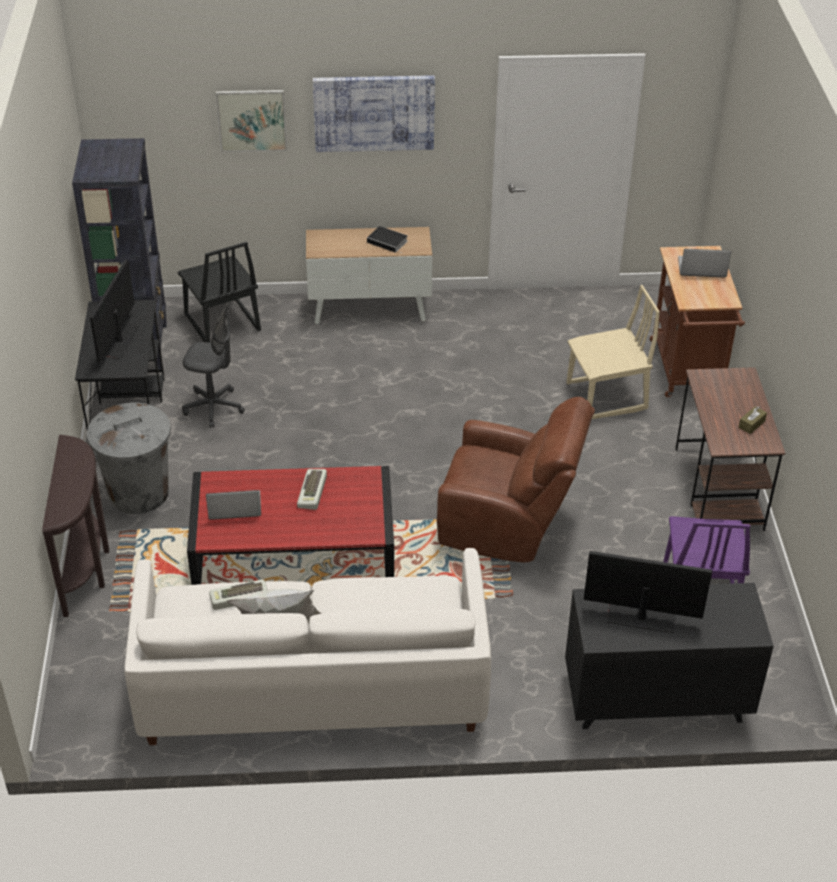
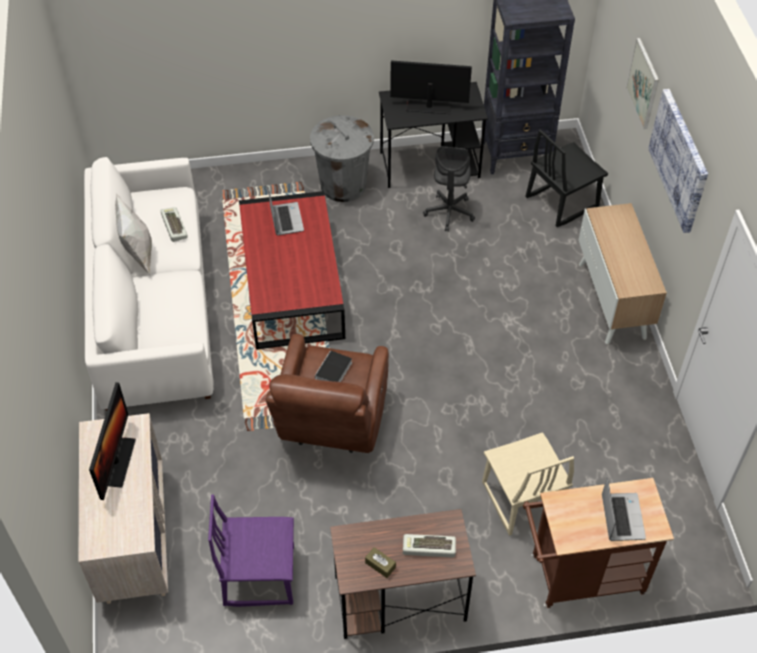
camera: 85 degrees right, 10 degrees up
brown console table [42,435,109,617] -> none
keyboard [297,469,327,510] -> keyboard moved to [403,534,456,557]
book [367,226,407,254] -> book moved to [315,350,352,382]
black dresser [565,583,774,729] -> beige dresser [79,413,168,604]

